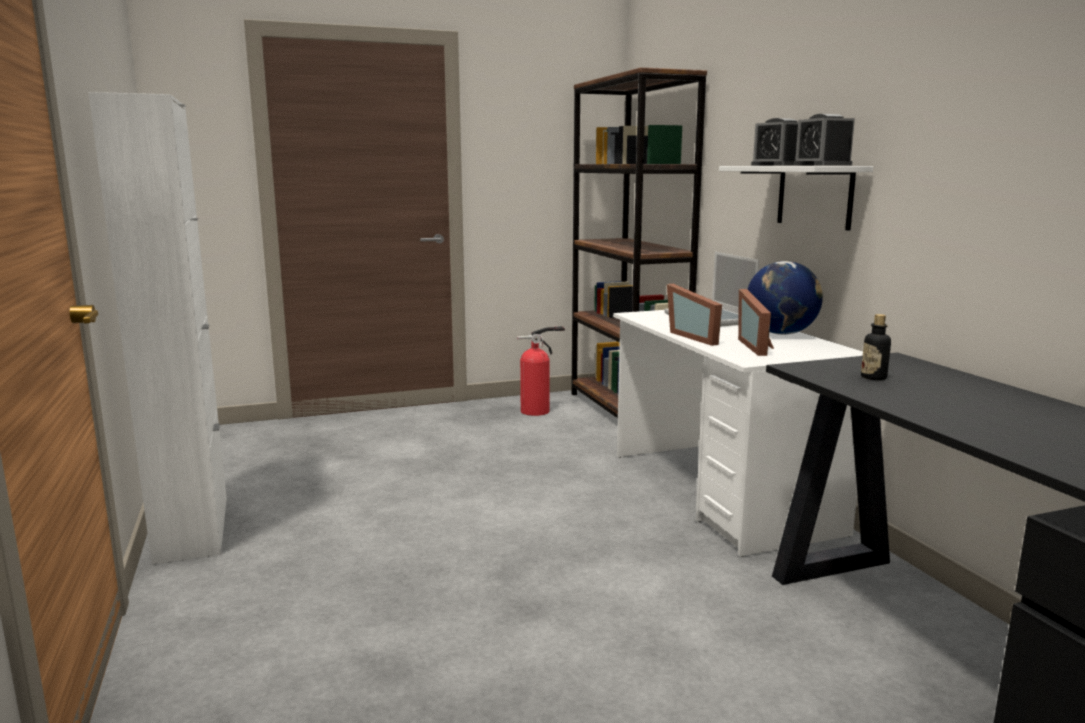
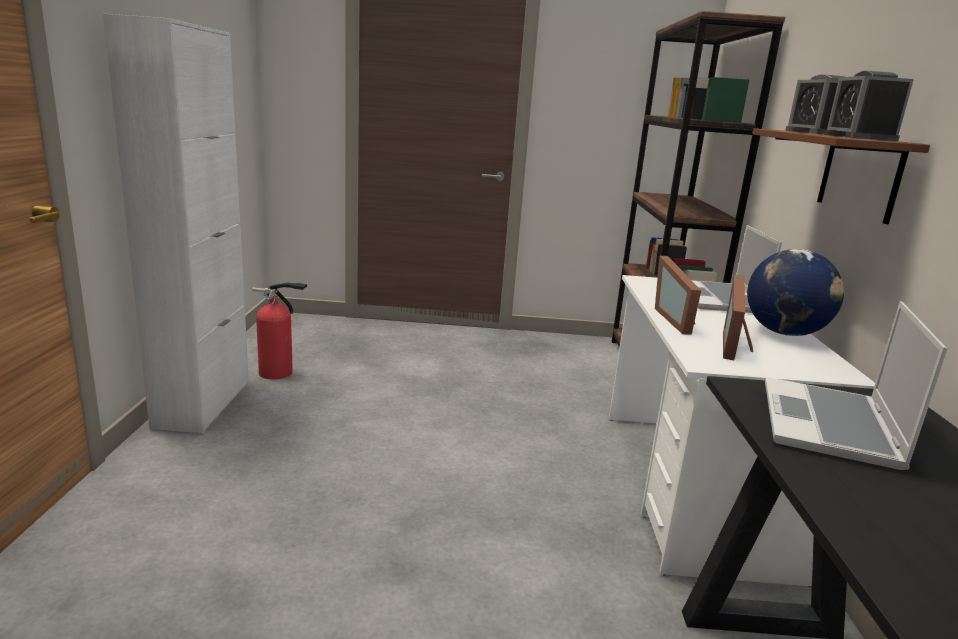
camera: 20 degrees right, 5 degrees up
fire extinguisher [517,326,565,416] -> fire extinguisher moved to [252,283,307,379]
white shelf [719,166,873,231] -> brown shelf [752,128,930,224]
bottle [861,314,891,380] -> laptop [765,301,947,470]

